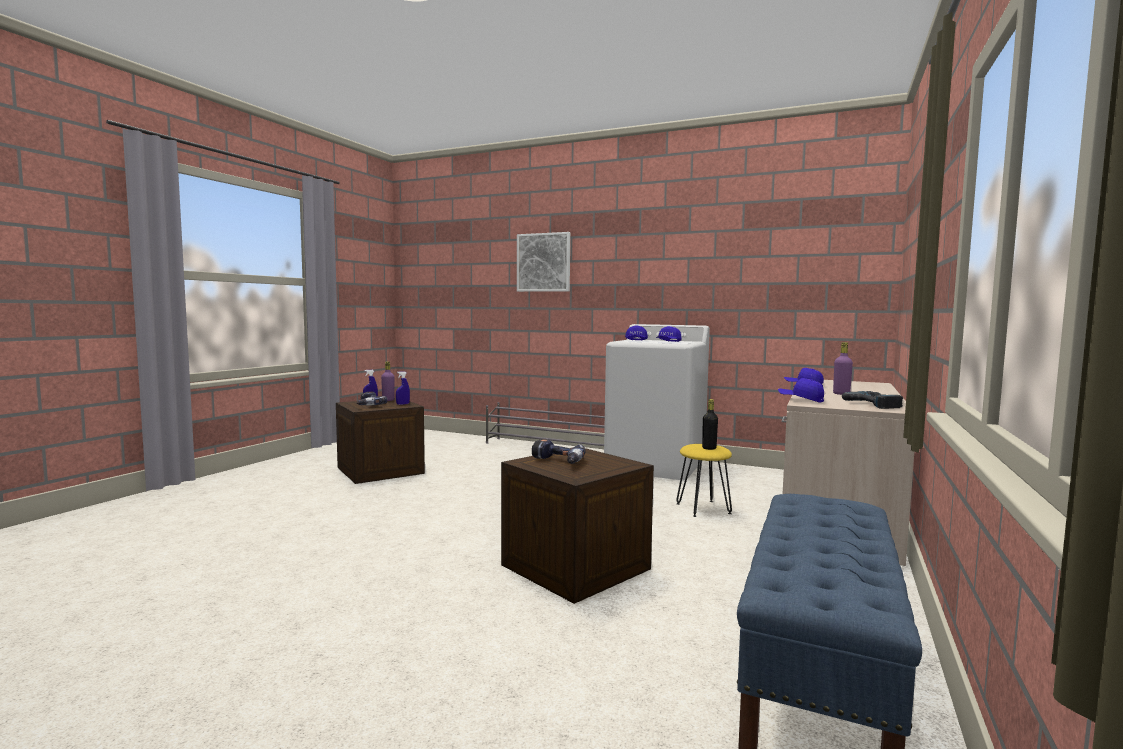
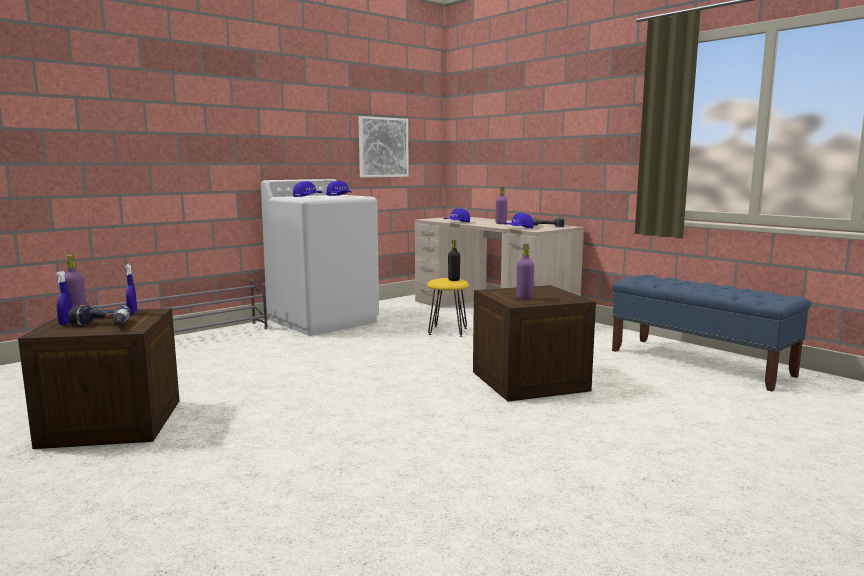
camera: 65 degrees left, 5 degrees up
picture [517,232,570,292] -> picture moved to [358,116,409,178]
power drill [532,439,586,464] -> purple bottle [517,244,534,300]

